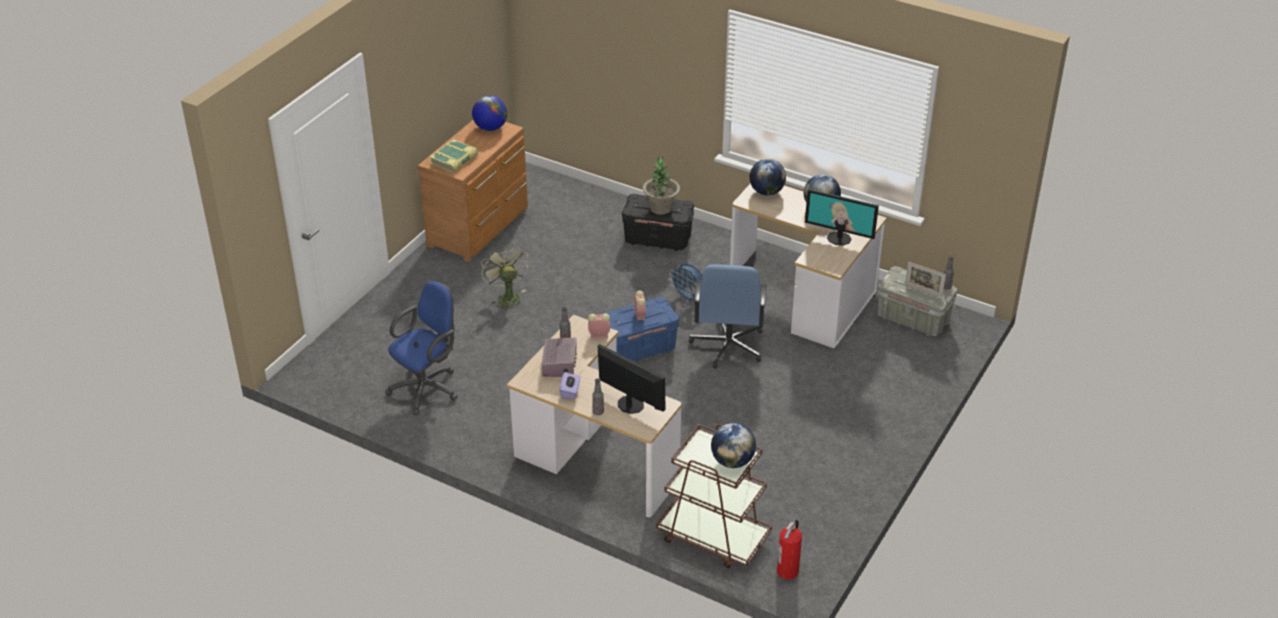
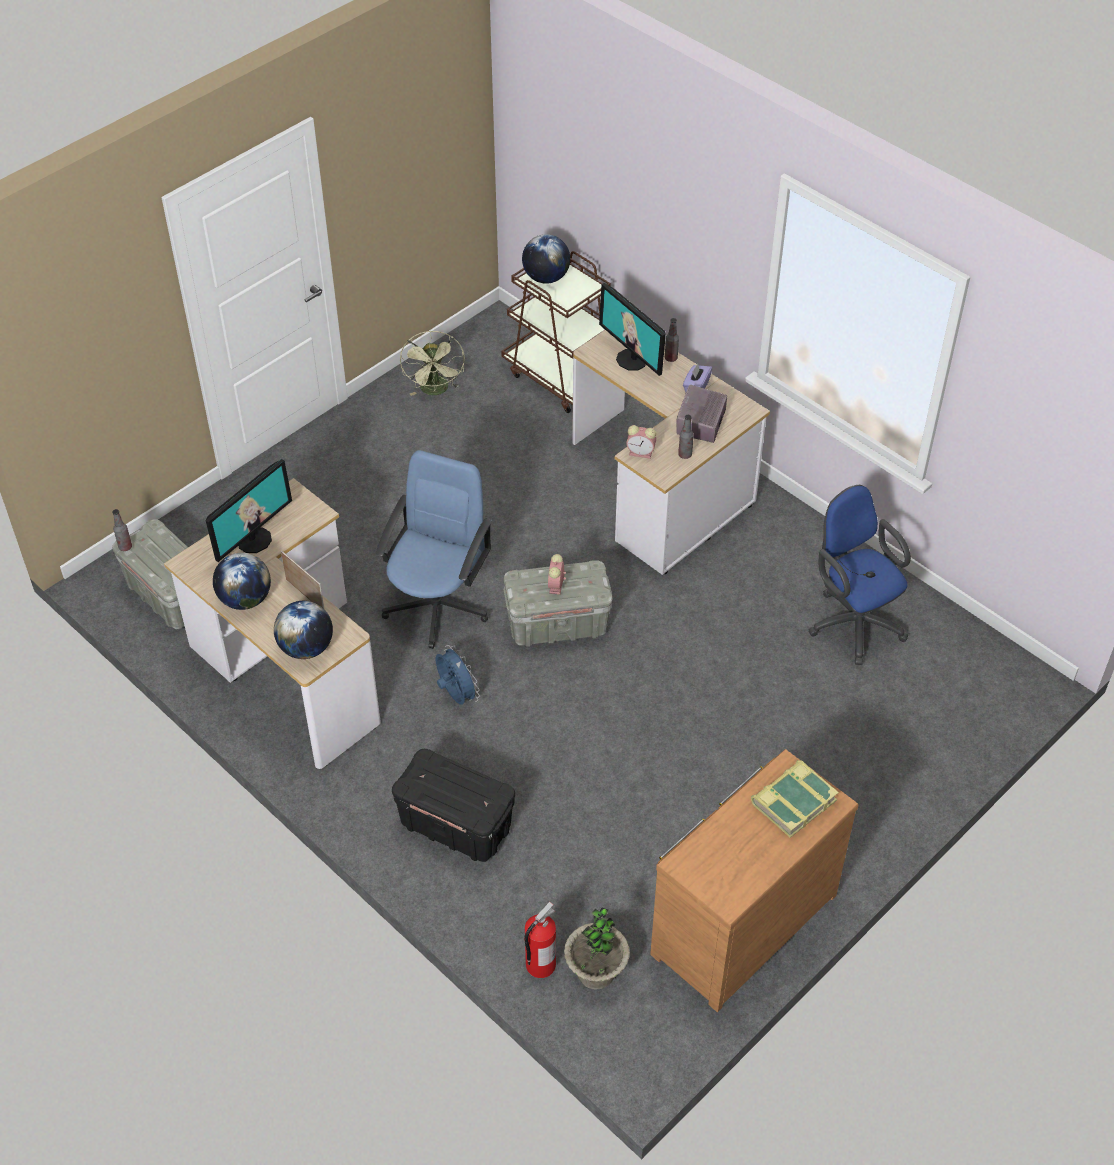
camera: 165 degrees left, 10 degrees up
blue office chair [385,281,458,415] -> blue office chair turned 90 degrees clockwise [809,485,911,665]
globe [472,95,507,131] -> none
green fan [481,245,530,311] -> green fan moved to [400,331,465,396]
blue storage box [600,297,679,361] -> grey storage box [504,560,613,647]
potted plant [643,157,680,215] -> potted plant moved to [564,907,630,989]
fire extinguisher [777,519,802,580] -> fire extinguisher moved to [524,902,556,978]
monitor [805,189,879,245] -> monitor turned 90 degrees clockwise [206,459,292,562]
picture frame [905,262,946,297] -> picture frame moved to [281,551,324,608]

